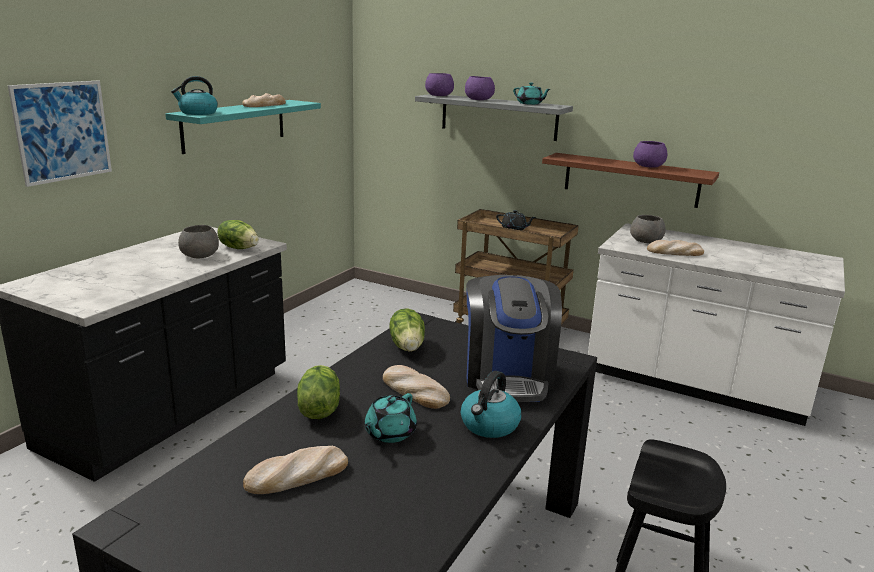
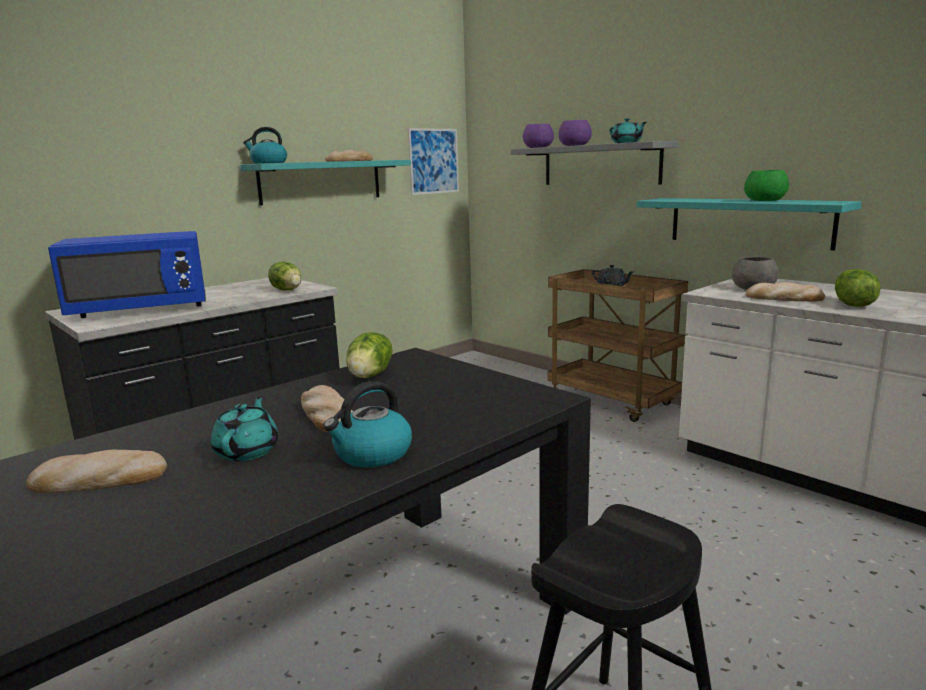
camera: 20 degrees right, 5 degrees down
picture [8,80,112,187] -> picture moved to [408,128,459,195]
grey bowl [178,225,219,258] -> none
lettuce [297,365,340,419] -> lettuce moved to [835,269,881,307]
turquoise teapot [365,393,417,443] -> turquoise teapot turned 135 degrees clockwise [211,396,278,461]
coffee machine [466,275,562,402] -> none
brown shelf [542,153,719,208] -> turquoise shelf [637,198,862,250]
purple bowl [633,141,667,168] -> green bowl [744,170,789,201]
none -> blue microwave [48,231,206,318]

